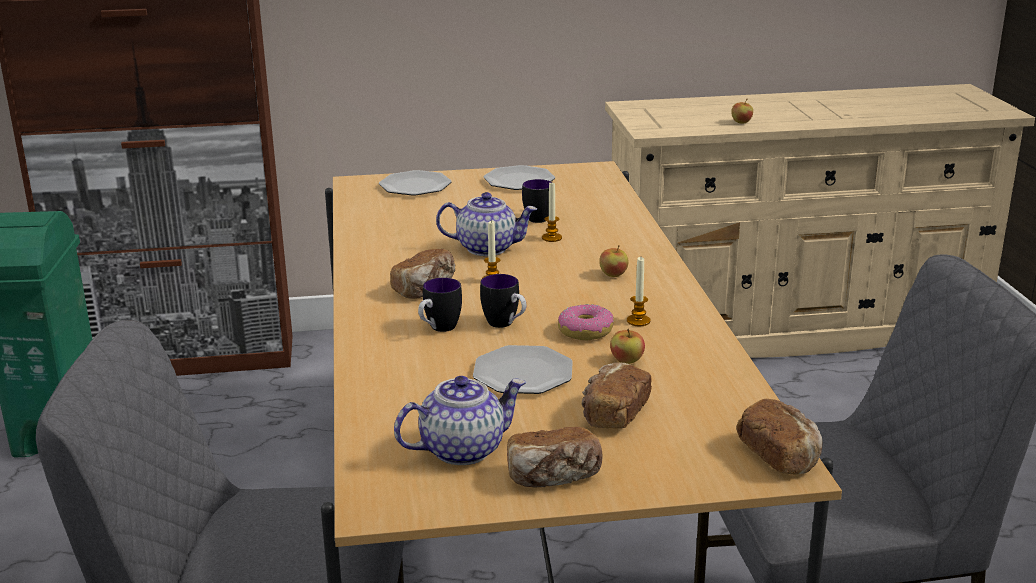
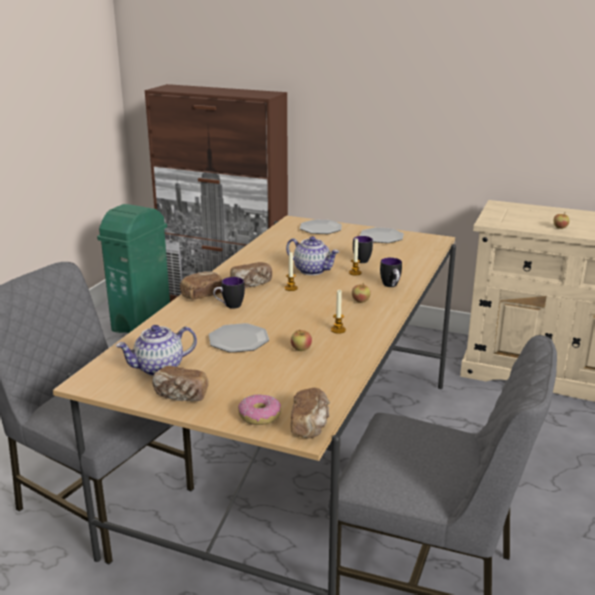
camera: 30 degrees right, 0 degrees up
teapot [394,376,526,465] -> teapot turned 150 degrees clockwise [116,325,197,376]
mug [480,274,526,328] -> mug moved to [380,258,402,287]
donut [558,304,614,340] -> donut moved to [238,394,281,425]
bread [582,363,652,428] -> bread moved to [180,271,223,300]

